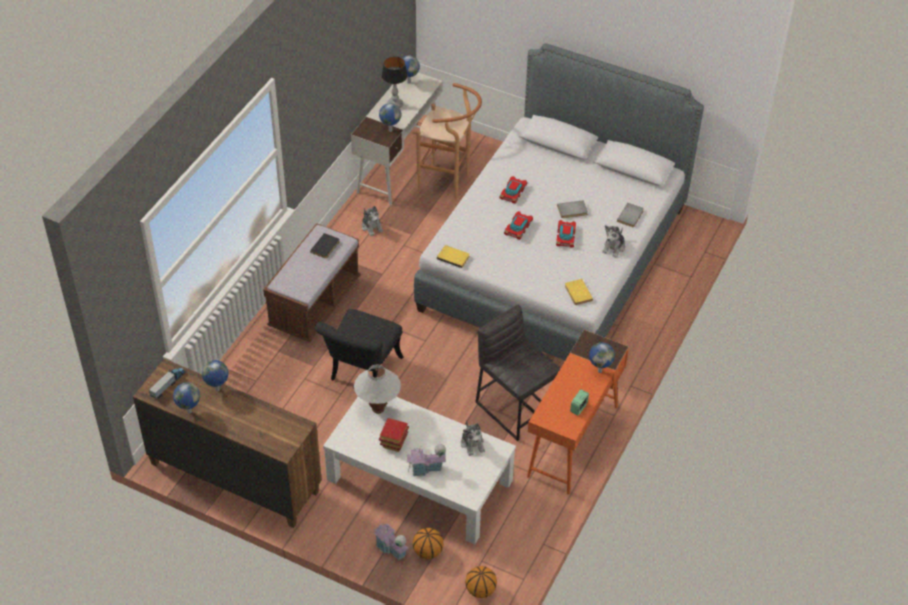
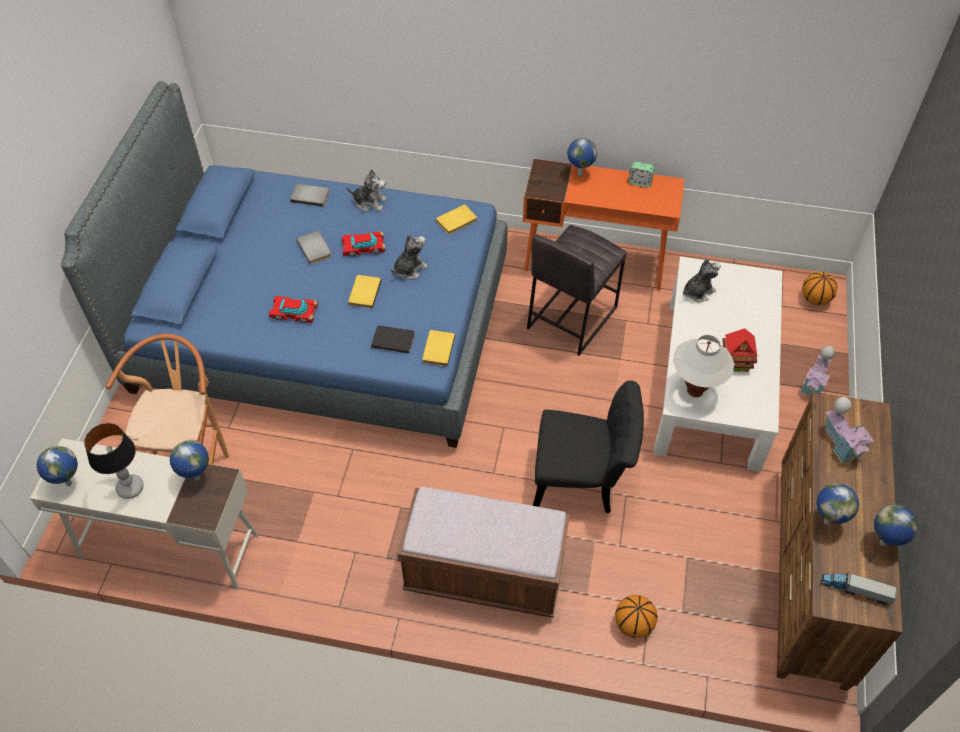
camera: 105 degrees left, 5 degrees up
black book [310,233,340,259] -> black book moved to [371,325,415,353]
plush toy [362,206,383,236] -> plush toy moved to [391,234,428,280]
toy house [406,444,446,477] -> toy house moved to [824,397,874,465]
basketball [413,528,444,559] -> basketball moved to [615,595,658,638]
grey bed [414,43,704,360] -> blue bed [61,81,508,448]
toy car [504,211,533,240] -> yellow book [348,275,381,309]

